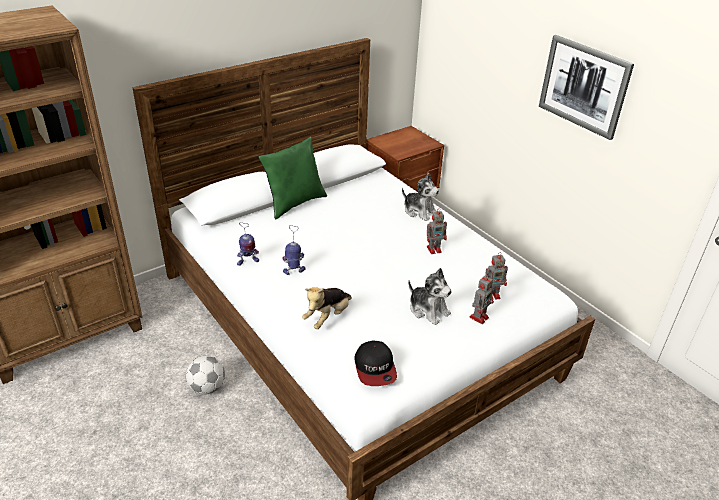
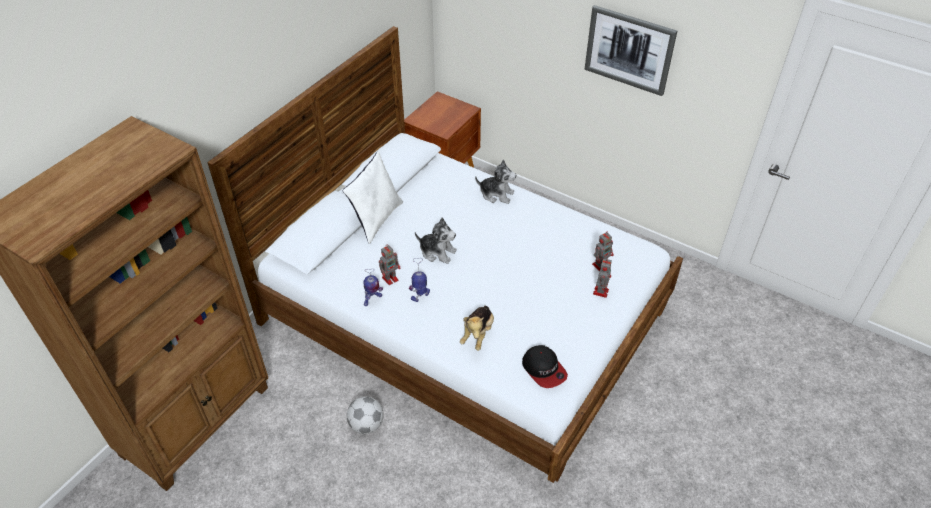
camera: 20 degrees left, 10 degrees up
green pillow [259,137,327,220] -> white pillow [343,151,403,244]
plush toy [408,268,452,325] -> plush toy moved to [415,218,457,264]
toy robot [427,208,447,254] -> toy robot moved to [379,245,400,285]

